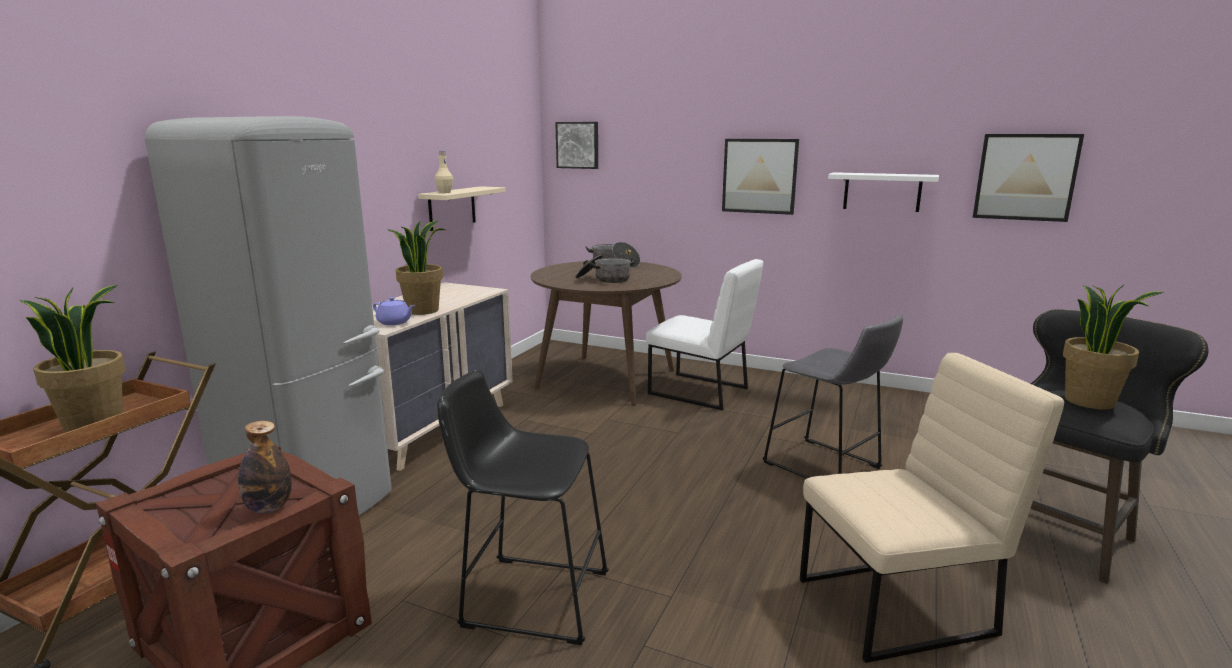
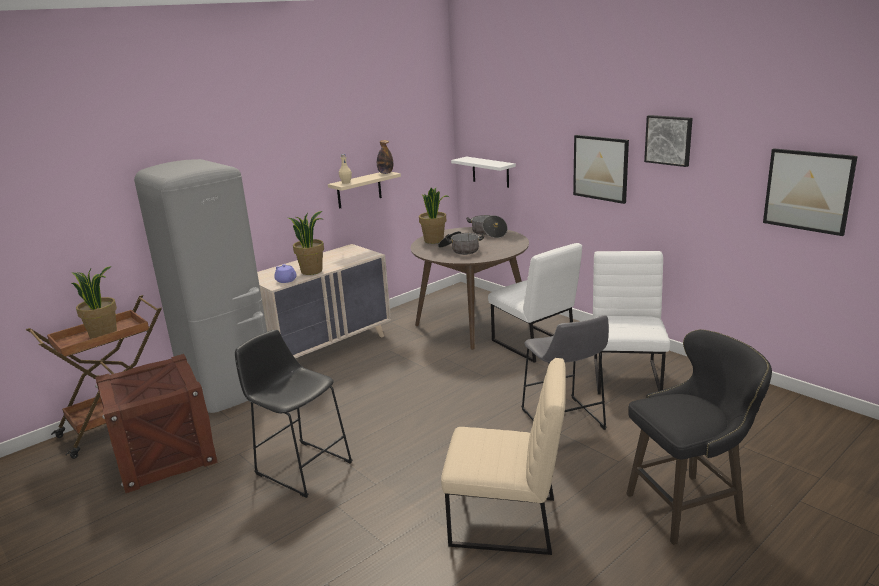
camera: 25 degrees right, 5 degrees up
bottle [238,421,292,513] -> bottle moved to [377,140,393,174]
picture [555,122,598,169] -> picture moved to [644,115,693,167]
white shelf [828,172,939,212] -> white shelf moved to [451,156,516,188]
potted plant [1063,284,1164,410] -> potted plant moved to [419,188,449,244]
none -> white chair [593,251,670,395]

